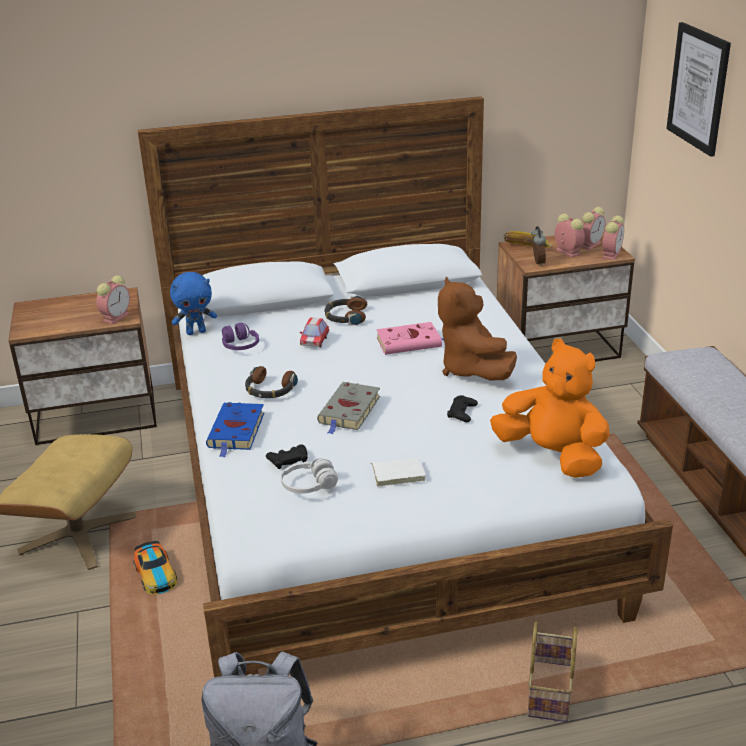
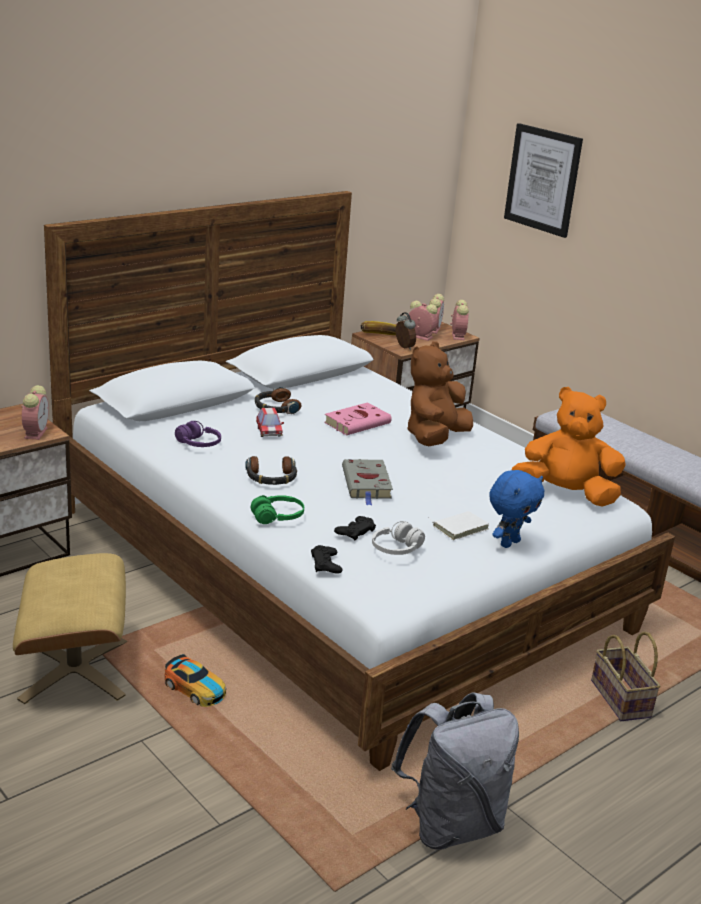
camera: 30 degrees left, 5 degrees down
blue plush toy [170,272,217,335] -> blue plush toy moved to [489,470,544,548]
blue book [206,402,264,457] -> green headphones [251,495,304,524]
brown plush toy [438,276,517,380] -> brown plush toy turned 75 degrees clockwise [407,341,473,446]
black game controller [447,395,478,422] -> black game controller moved to [311,545,343,574]

